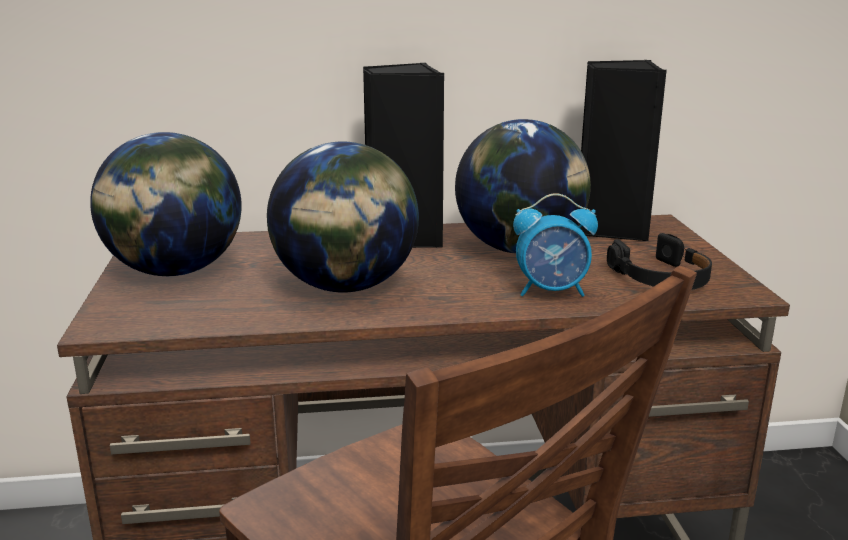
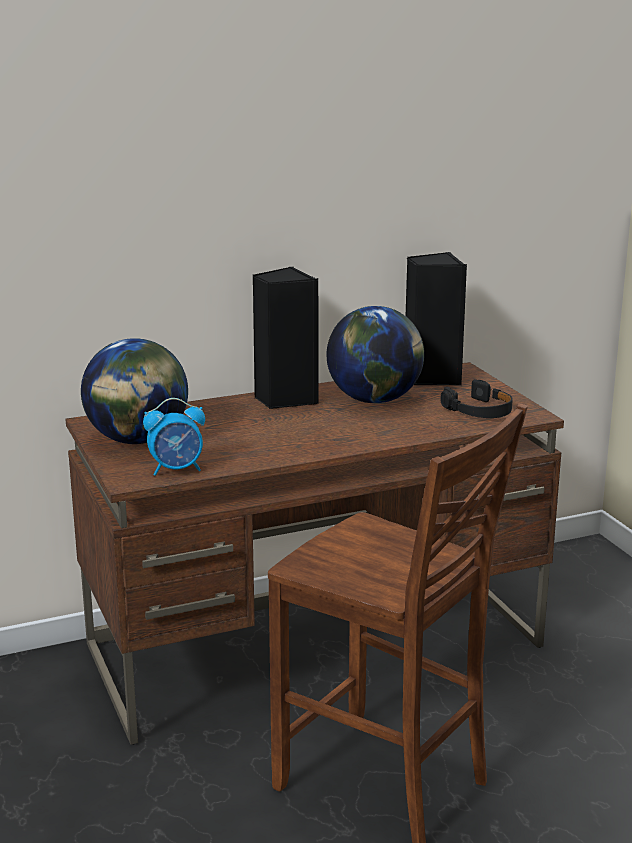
camera: 15 degrees left, 0 degrees up
globe [267,141,419,293] -> none
alarm clock [513,193,598,297] -> alarm clock moved to [143,398,205,476]

